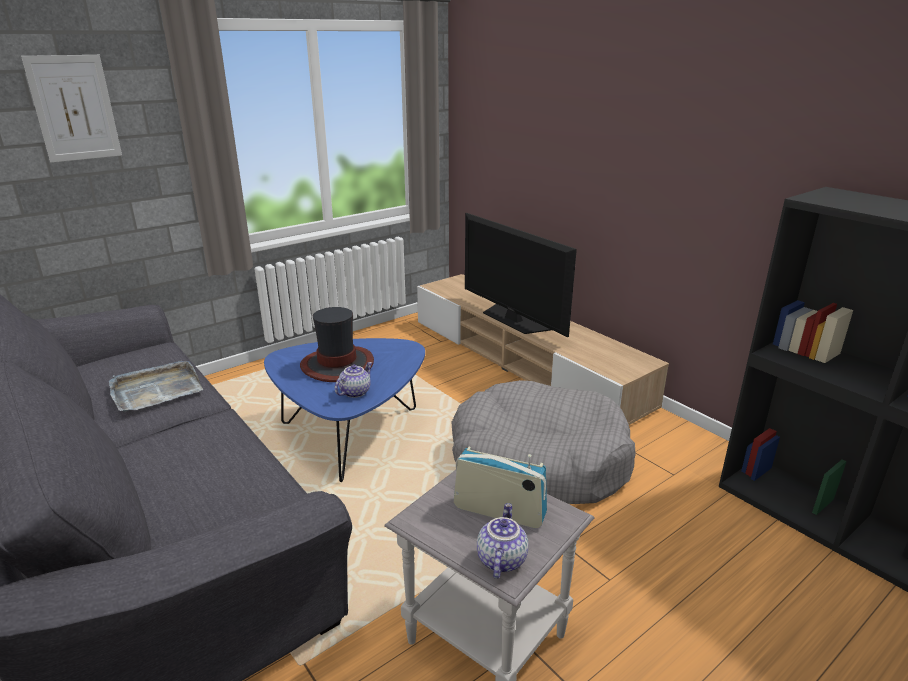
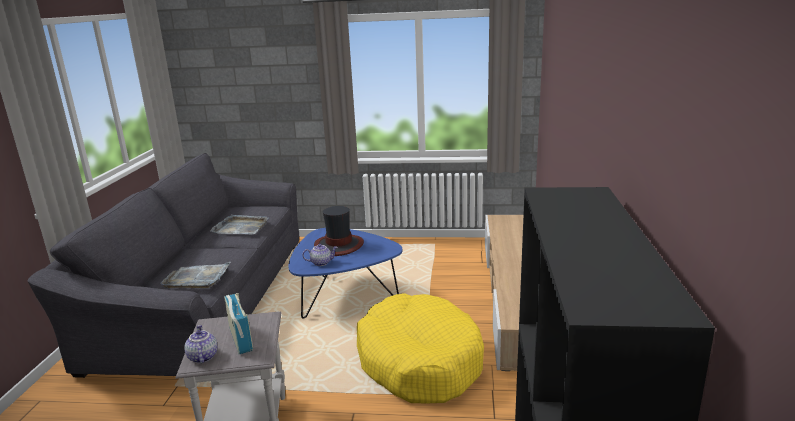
camera: 45 degrees right, 5 degrees down
picture [21,55,122,163] -> none
grey dog bed [451,380,636,504] -> yellow dog bed [357,293,484,403]
television [465,213,577,337] -> none
teapot [477,503,529,579] -> teapot turned 75 degrees counterclockwise [184,325,218,363]
none -> grey tray [160,261,232,288]

